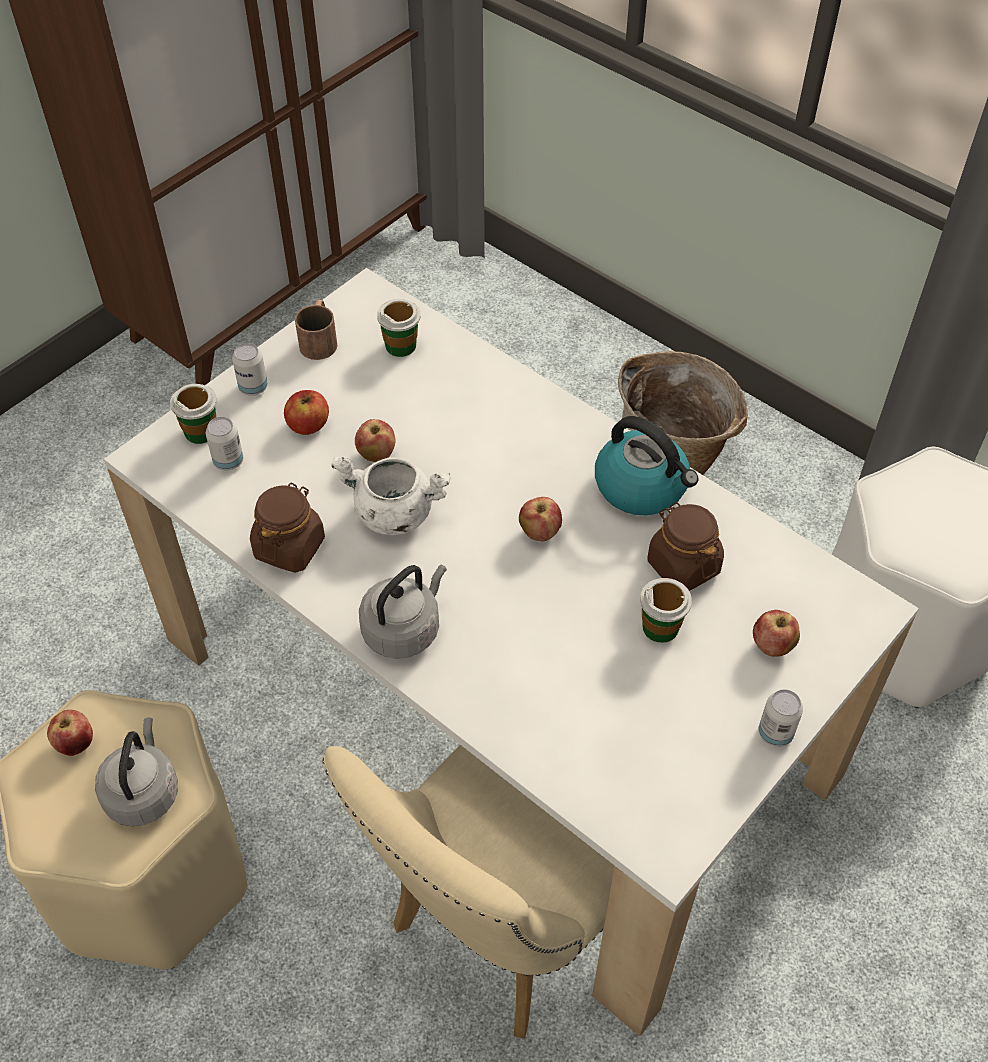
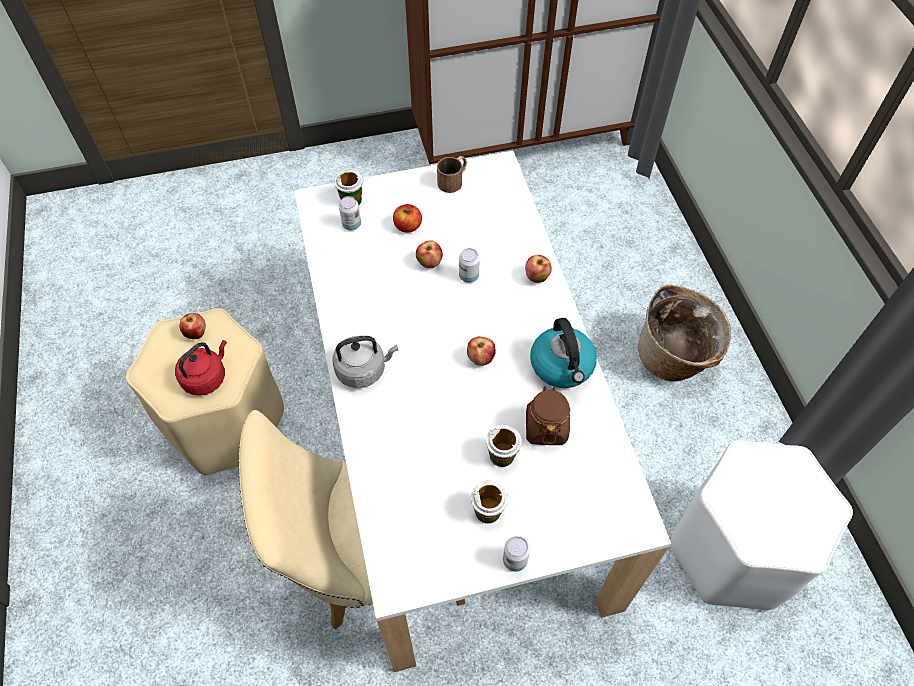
camera: 35 degrees right, 5 degrees up
grey kettle [95,717,178,826] -> red kettle [175,340,227,396]
can [232,343,268,396] -> can moved to [459,248,480,283]
brown jar [250,482,325,573] -> none
white cooking pot [331,456,450,535] -> none
cup [377,299,421,357] -> cup moved to [471,481,508,524]
apple [753,610,800,657] -> apple moved to [525,255,552,283]

